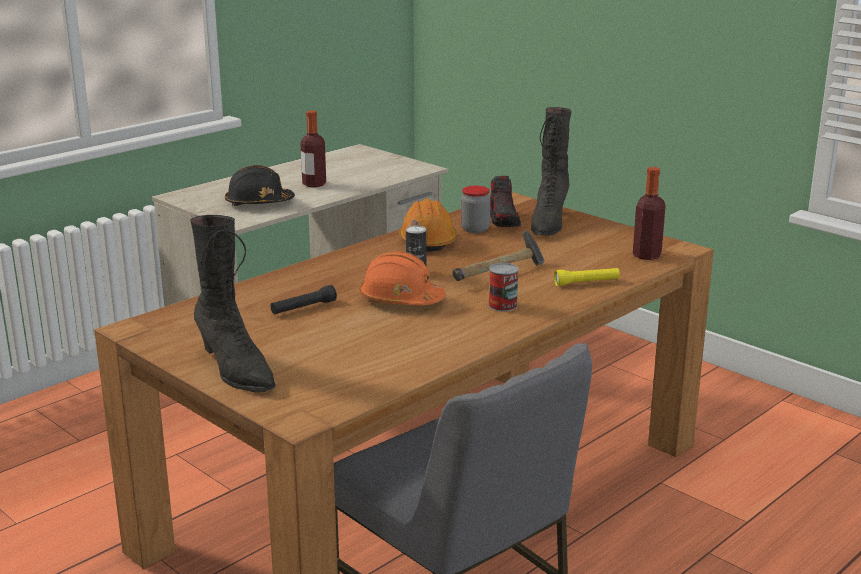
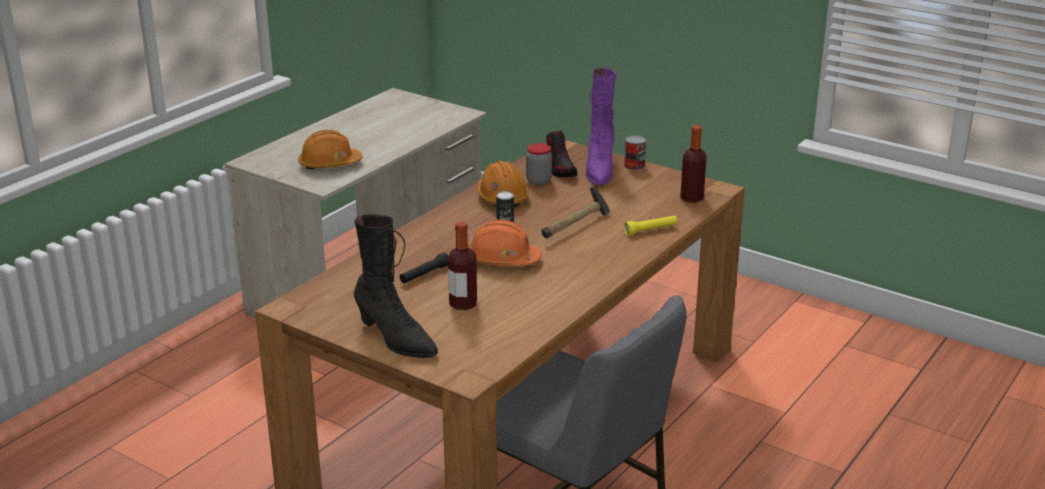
camera: 10 degrees left, 5 degrees up
black hard hat [225,165,295,206] -> orange hard hat [298,130,363,170]
bottle [300,110,326,187] -> bottle moved to [448,221,477,310]
can [489,263,519,312] -> can moved to [624,135,646,170]
black boot [531,107,572,236] -> purple boot [586,68,616,185]

